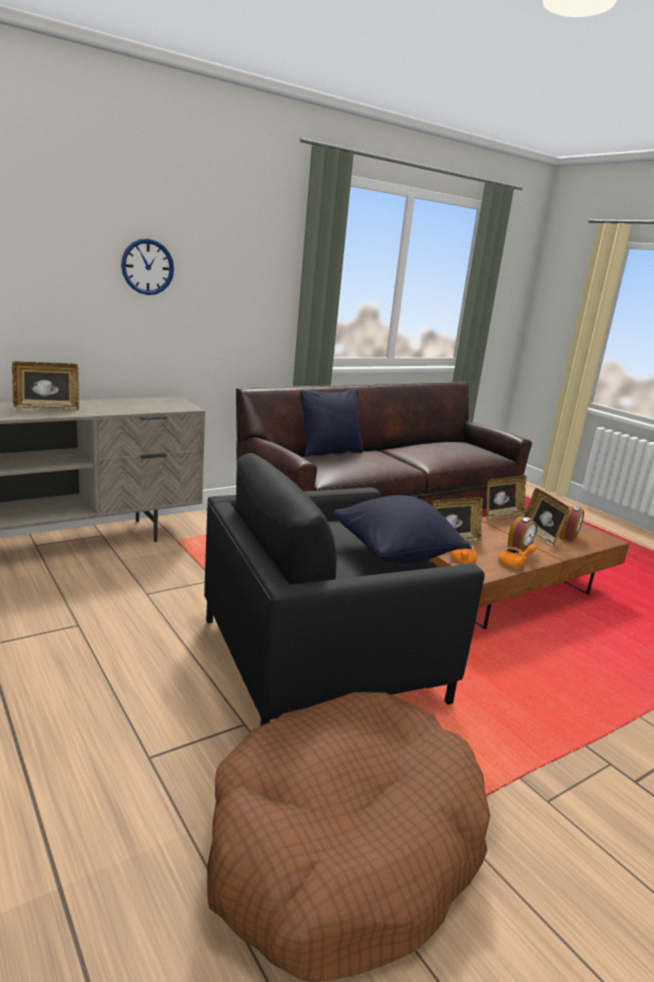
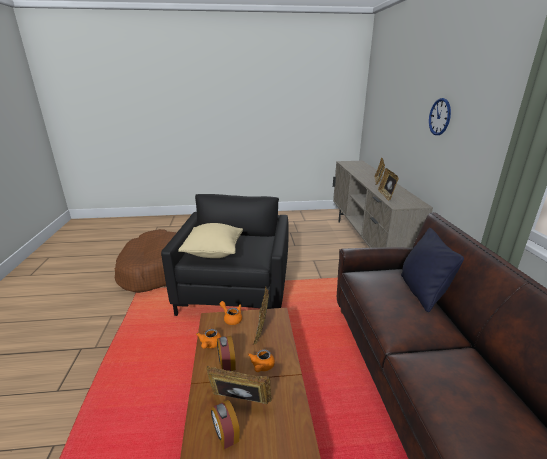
camera: 120 degrees right, 5 degrees up
black pillow [334,495,470,563] -> beige pillow [178,223,243,258]
picture frame [486,475,526,520] -> picture frame moved to [378,168,399,201]
none -> orange teapot [248,349,275,372]

